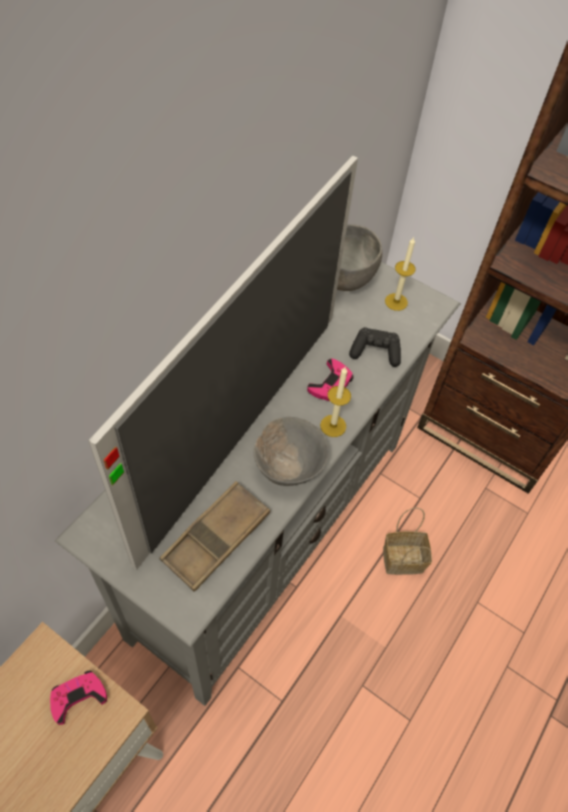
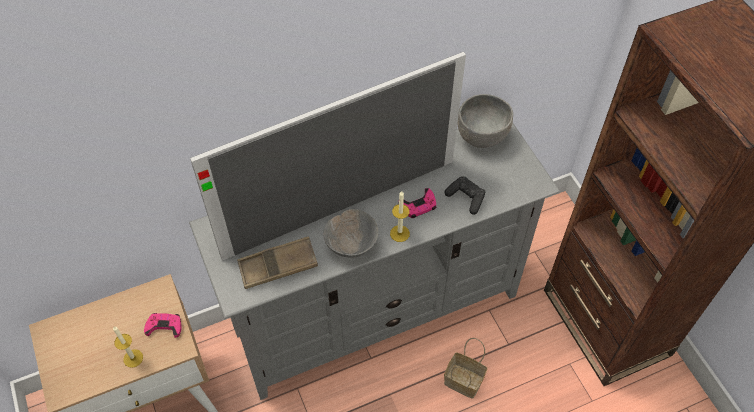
camera: 35 degrees right, 0 degrees up
candle [385,237,416,311] -> candle moved to [113,326,143,368]

